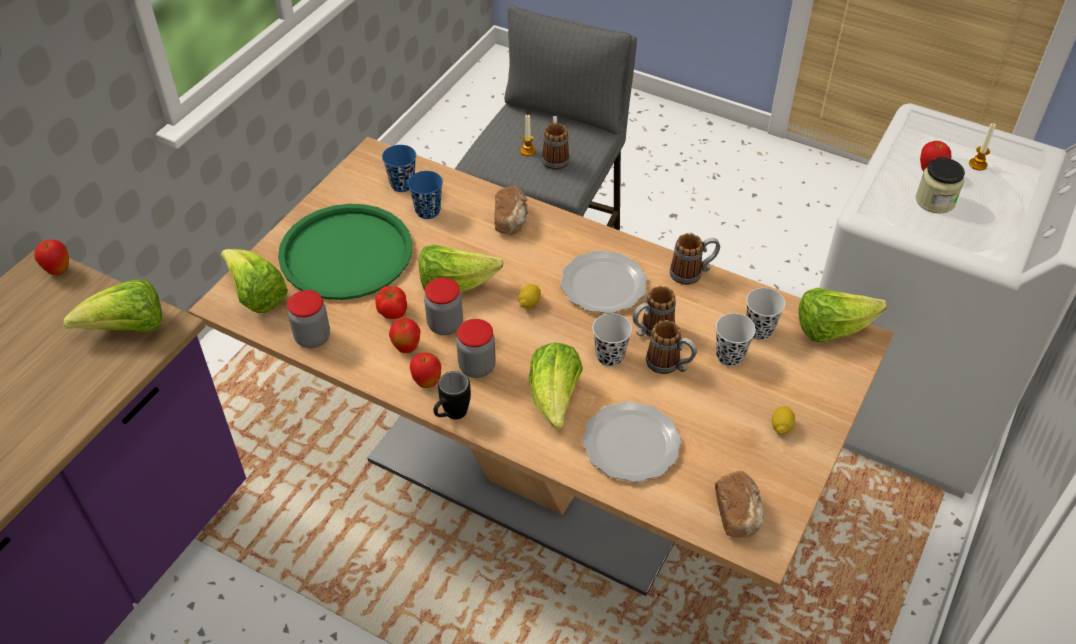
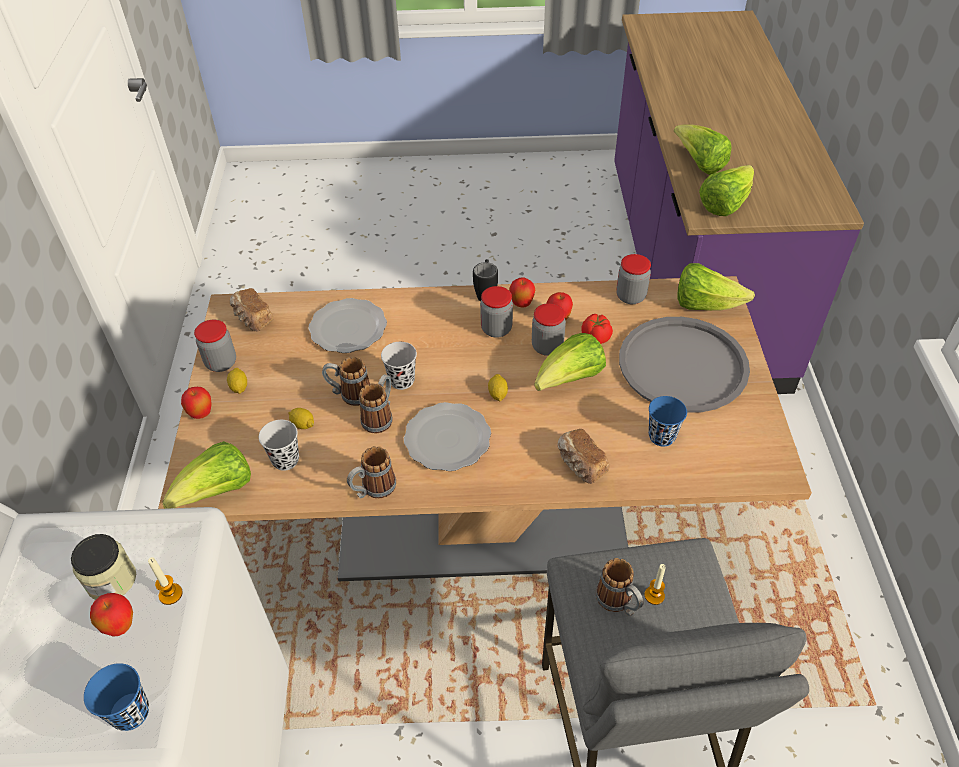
camera: 150 degrees right, 0 degrees up
apple [34,240,69,275] -> apple moved to [181,387,211,419]
green tray [278,204,412,300] -> grey tray [619,317,750,413]
blue cup [382,145,416,192] -> blue cup moved to [84,663,149,731]
lettuce [529,342,583,429] -> lettuce moved to [674,124,732,175]
black cup [716,313,756,367] -> lemon [289,408,314,429]
candle [969,123,996,170] -> candle moved to [148,557,183,605]
none -> jar [194,320,236,372]

